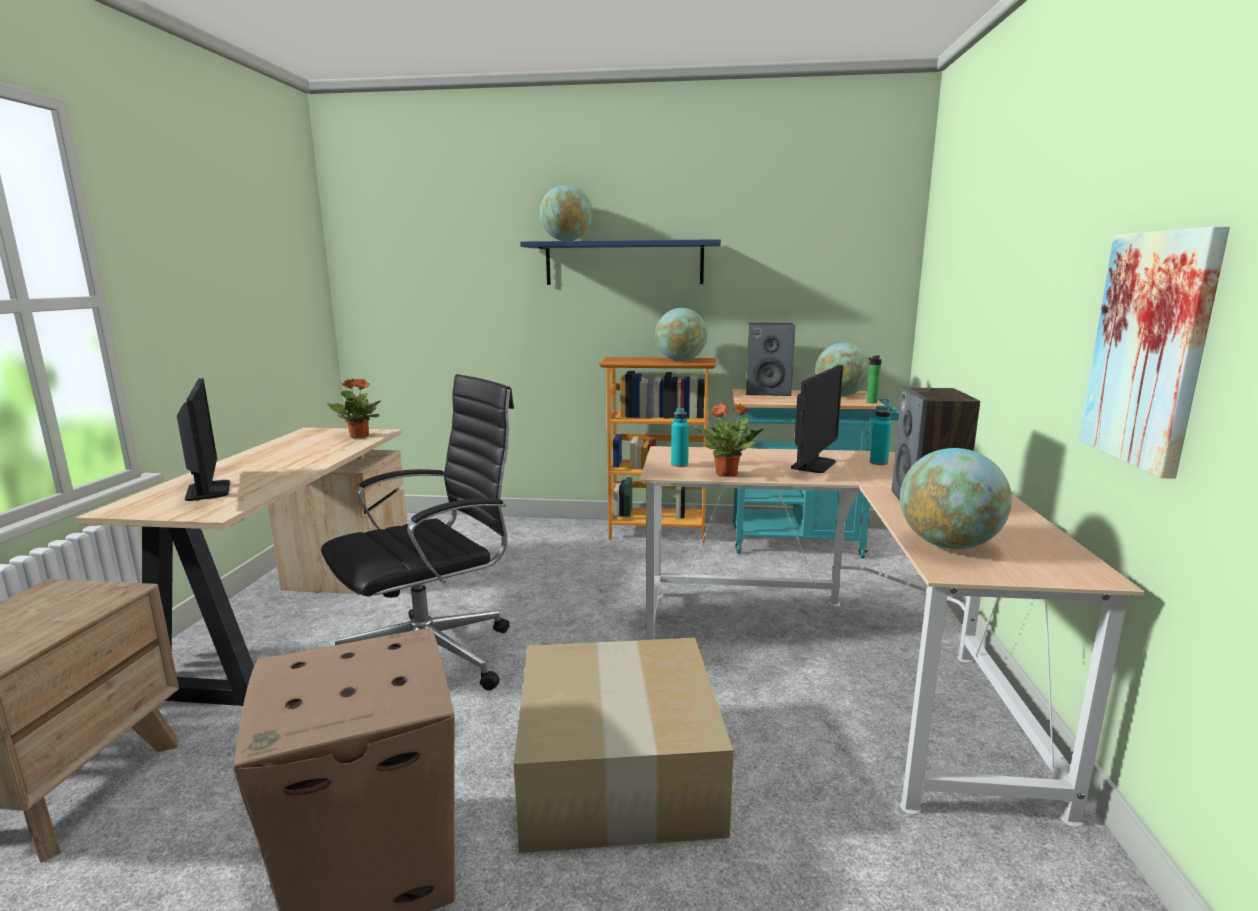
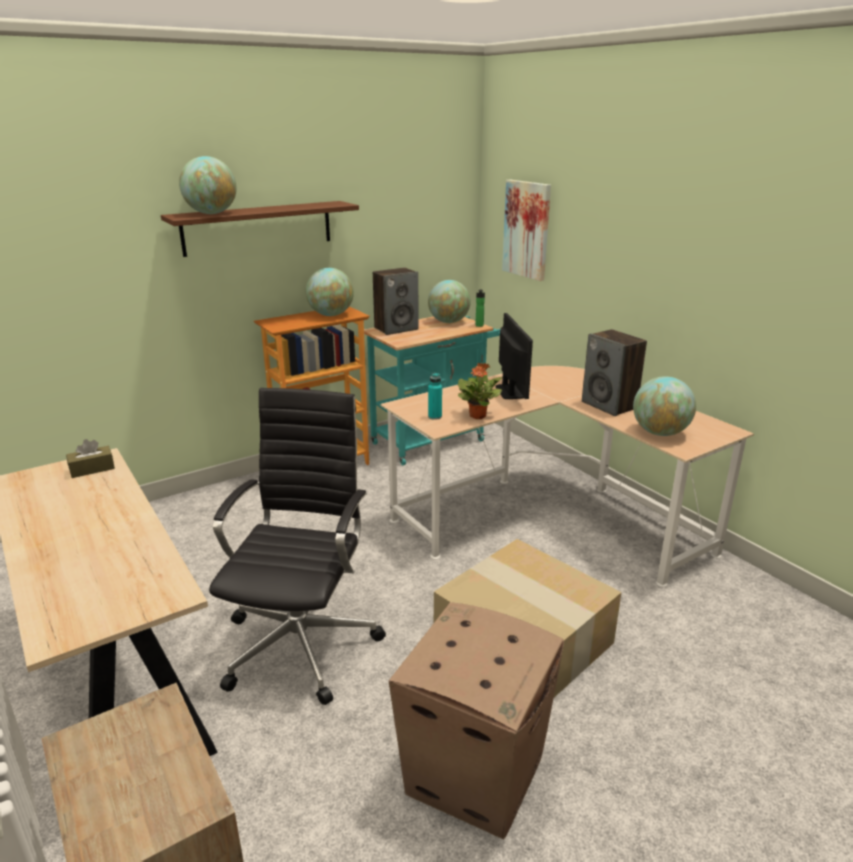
camera: 40 degrees left, 10 degrees up
monitor [177,378,230,501] -> none
potted plant [327,378,381,438] -> brown tissue box [66,439,115,478]
blue shelf [520,239,721,285] -> brown shelf [161,201,359,257]
turquoise bottle [870,405,892,465] -> none
picture [1079,226,1230,479] -> picture moved to [502,180,551,281]

